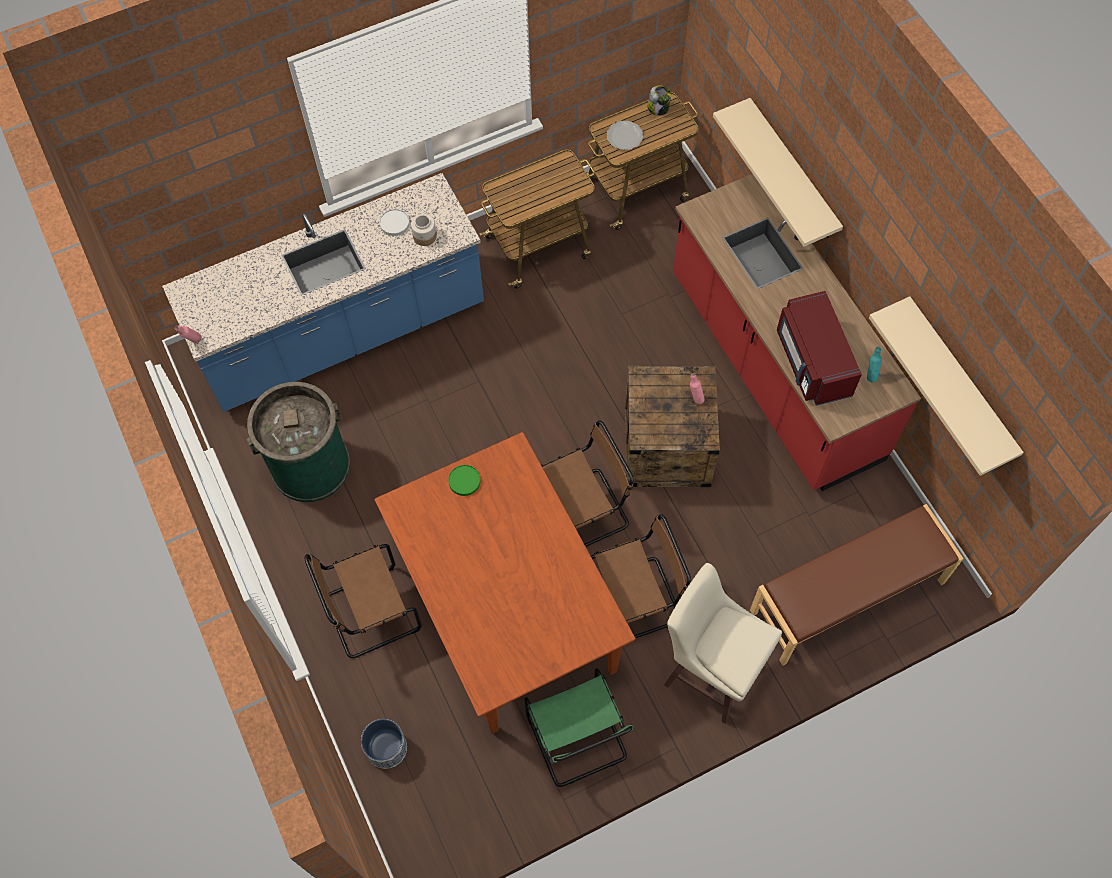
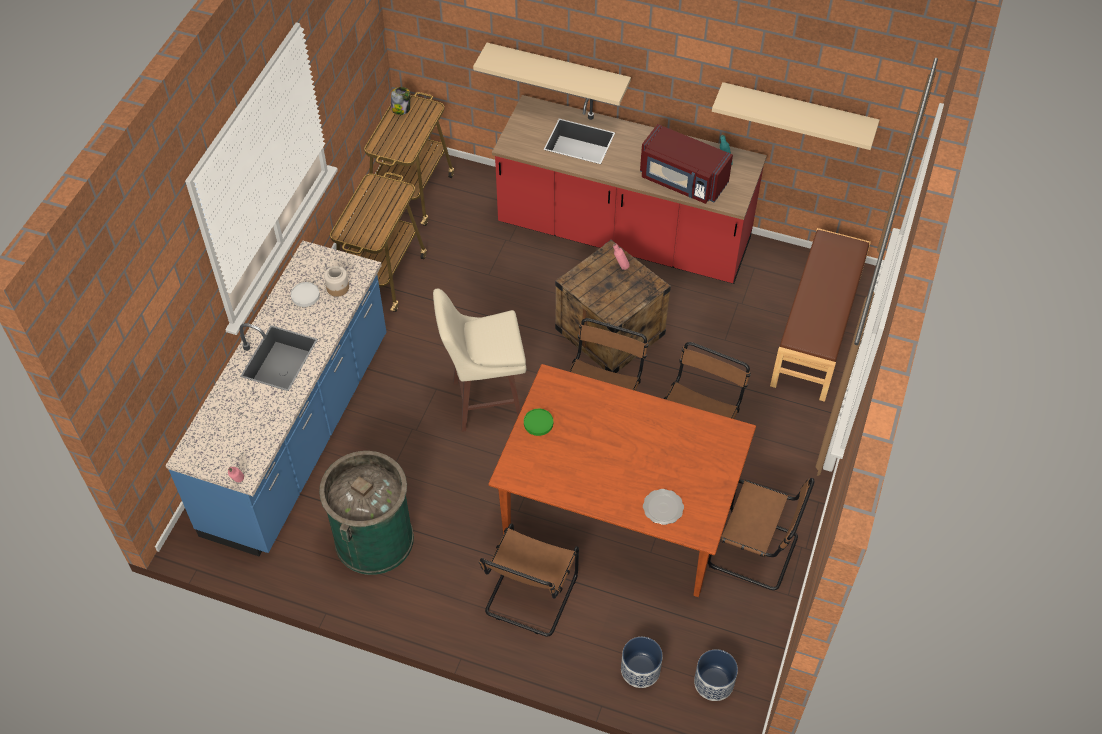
camera: 45 degrees left, 10 degrees down
green chair [524,668,634,787] -> brown chair [708,478,814,590]
plate [607,121,643,150] -> plate moved to [643,489,684,525]
beige stool [664,563,782,724] -> beige stool moved to [433,289,526,432]
none -> planter [694,649,738,701]

